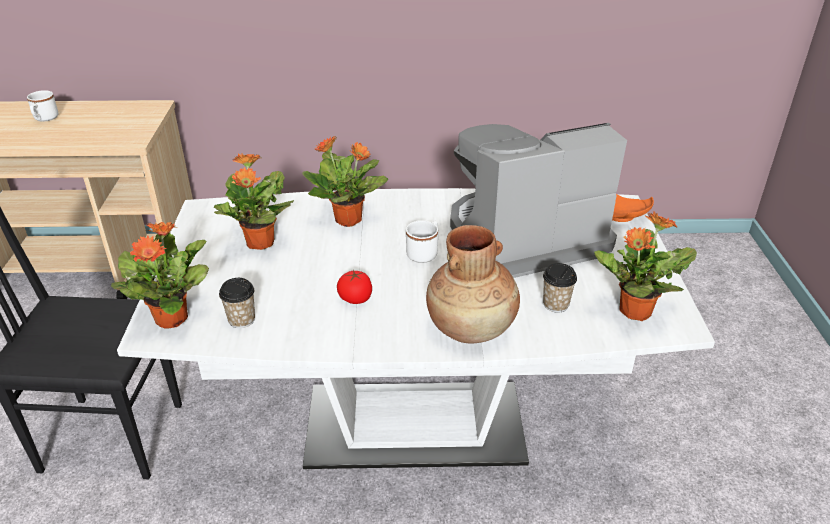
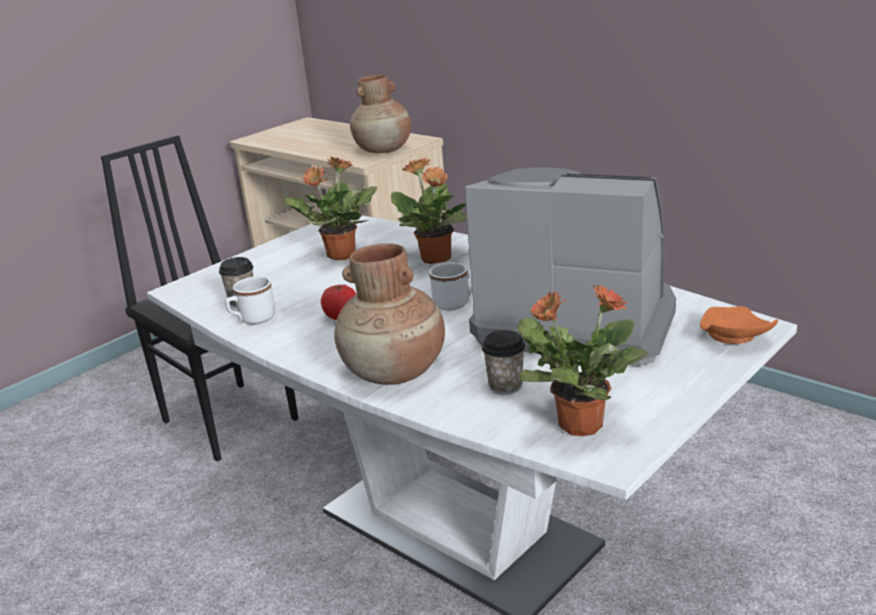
camera: 45 degrees right, 10 degrees down
white mug [27,90,59,122] -> white mug moved to [225,276,275,324]
potted plant [111,222,209,328] -> none
none -> brown vase [350,75,411,153]

